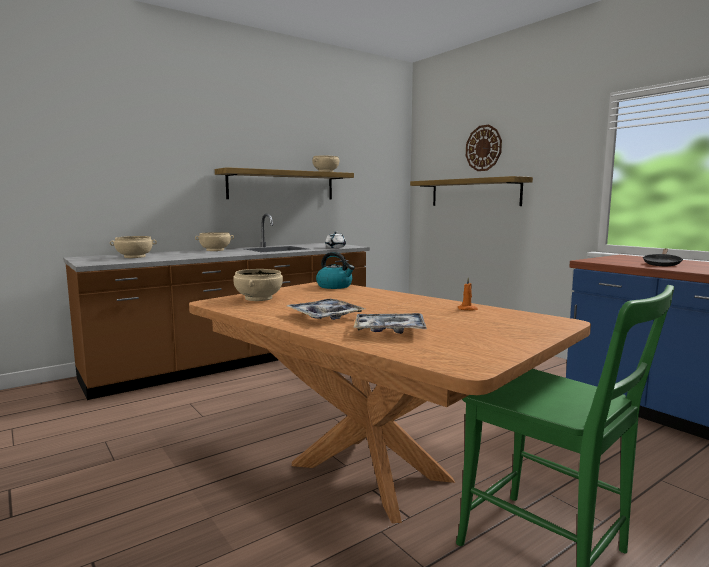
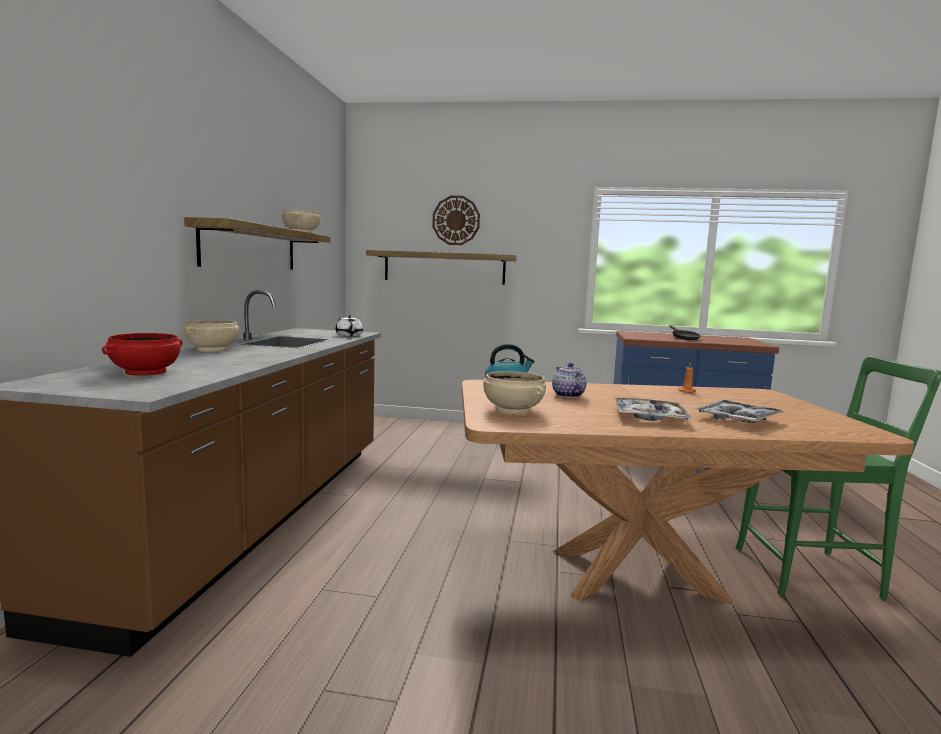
camera: 45 degrees left, 0 degrees up
beige bowl [110,236,157,258] -> red bowl [102,333,183,376]
none -> teapot [552,363,587,398]

